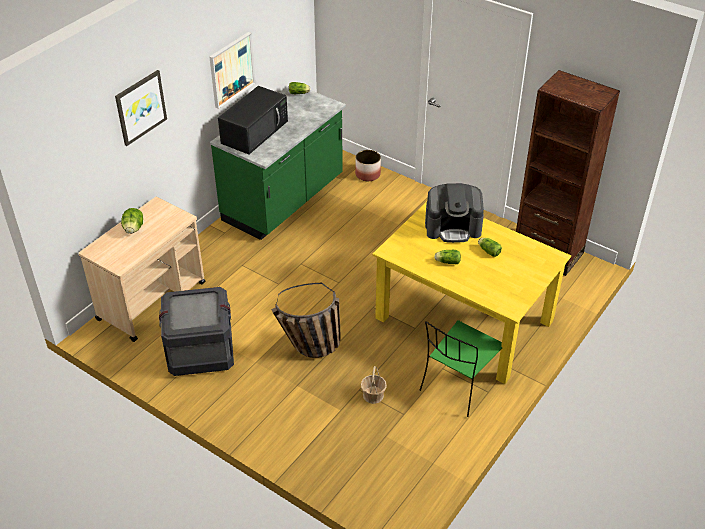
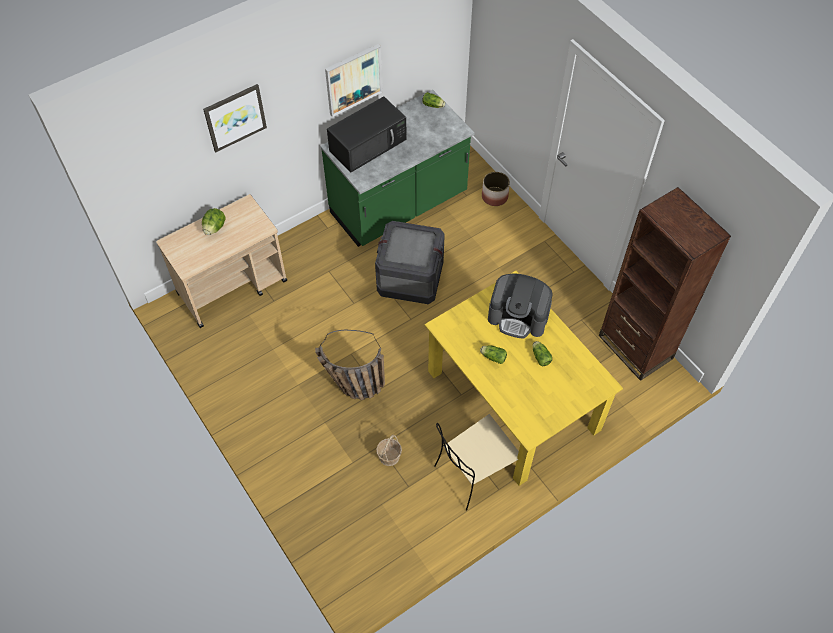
camera: 20 degrees right, 15 degrees up
crate [159,287,234,376] -> crate moved to [375,221,445,304]
green chair [420,320,503,417] -> beige chair [434,414,519,511]

